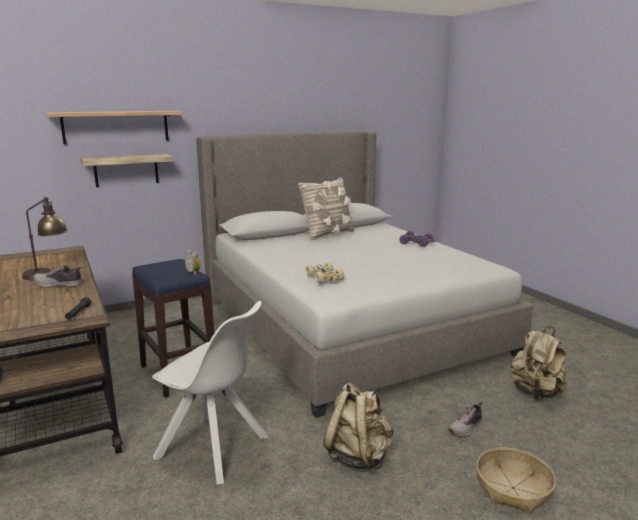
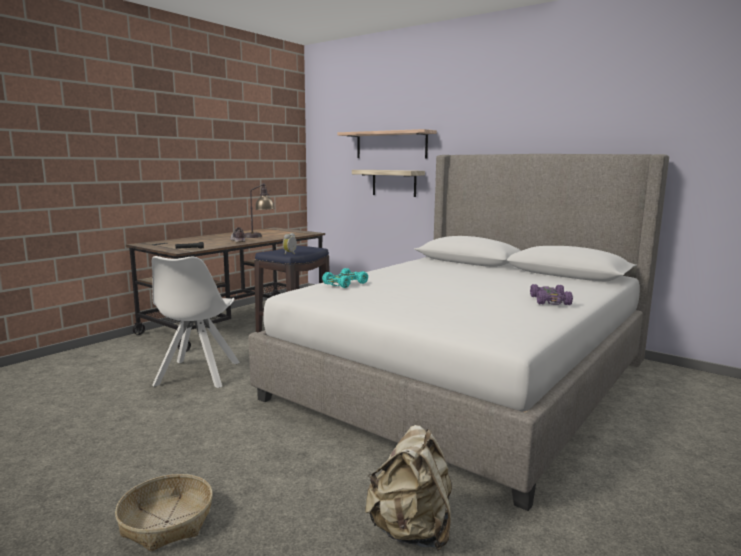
camera: 65 degrees right, 5 degrees down
beige pillow [298,178,354,240] -> none
beige toy car [306,262,344,284] -> turquoise toy car [322,268,368,288]
beige backpack [323,382,393,471] -> none
shoe [448,402,482,437] -> none

